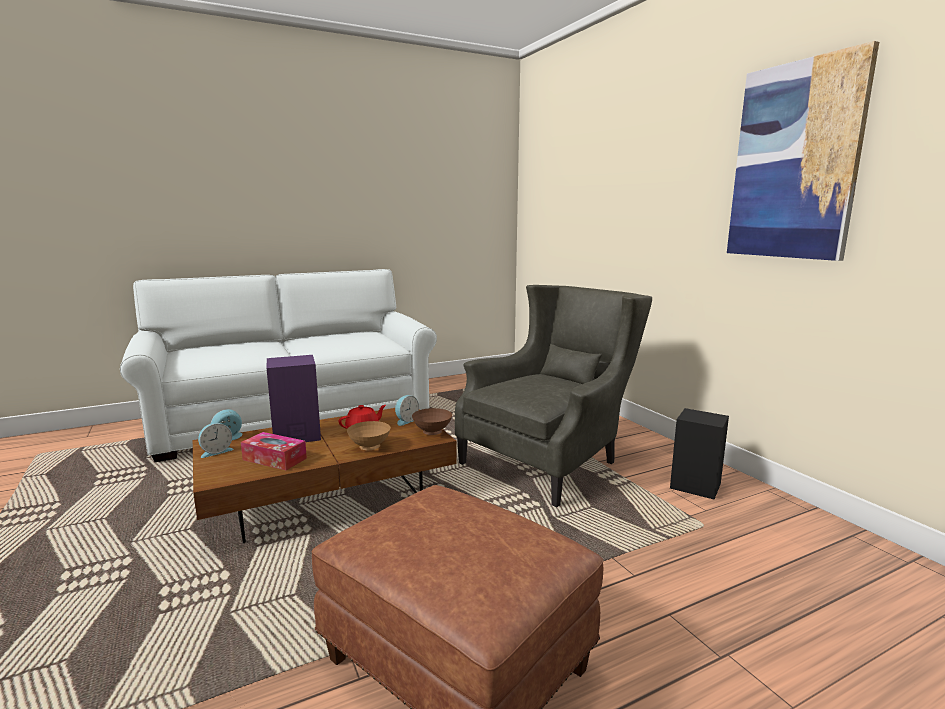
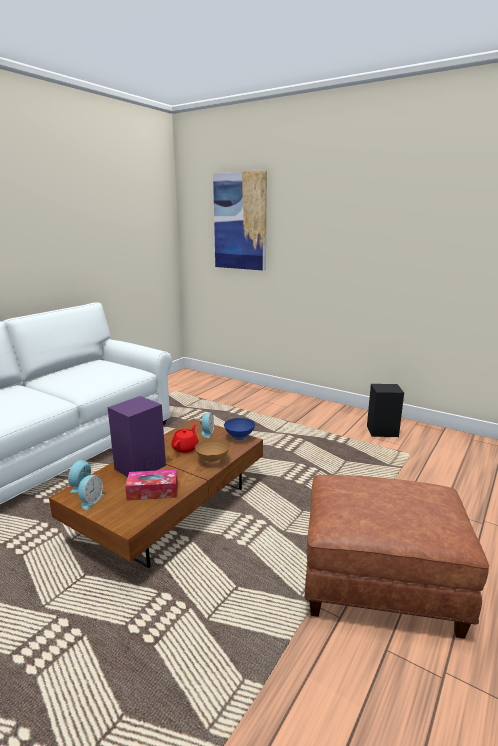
camera: 30 degrees left, 5 degrees up
brown bowl [412,408,452,435] -> blue bowl [224,418,255,440]
grey armchair [455,285,652,507] -> none
picture [727,41,879,261] -> picture moved to [213,170,267,271]

